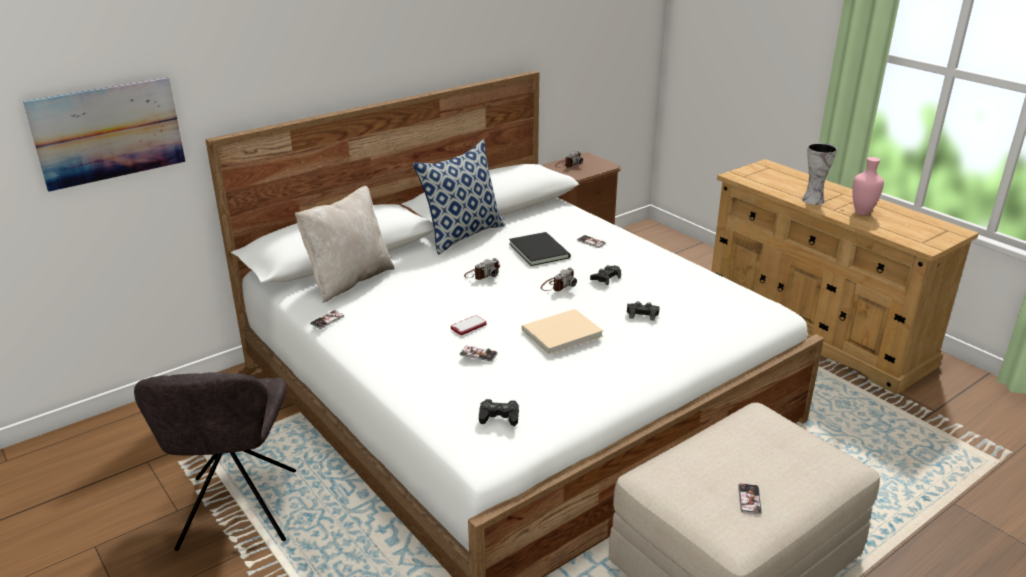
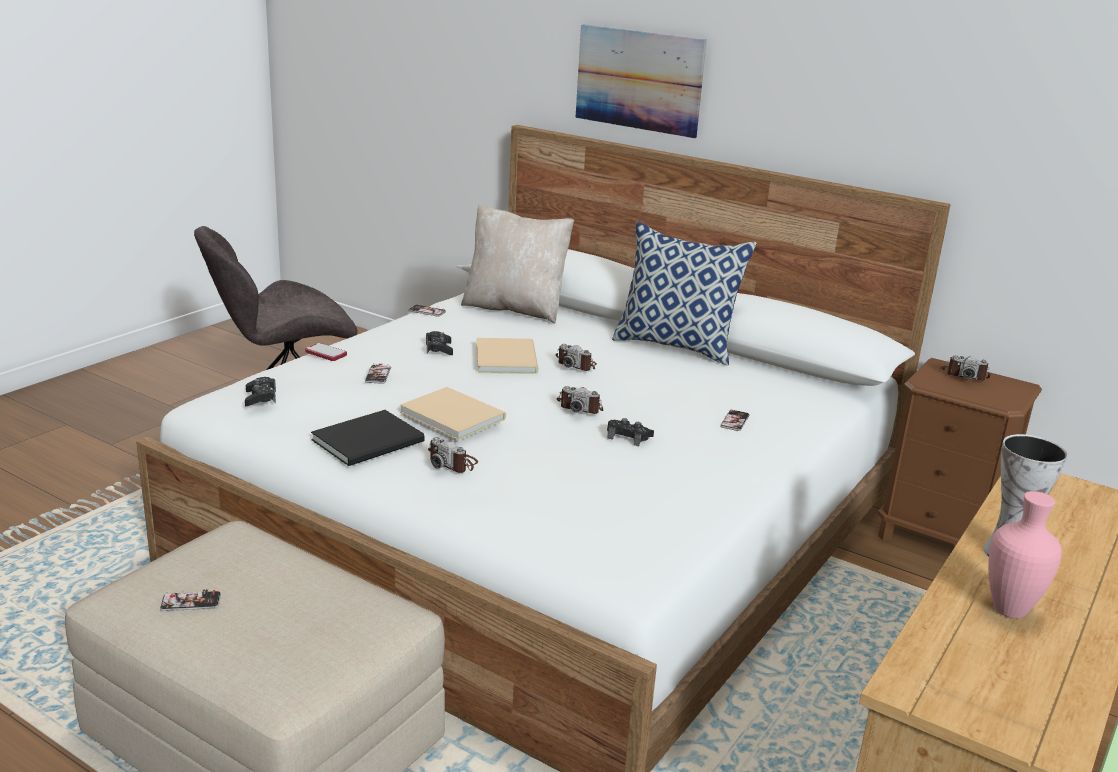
camera: 70 degrees right, 5 degrees down
picture [23,77,185,192] -> picture moved to [575,24,707,138]
phone [451,315,486,335] -> phone moved to [305,343,347,361]
black book [509,232,571,266] -> black book moved to [311,410,425,466]
black game controller [627,301,660,321] -> black game controller moved to [426,331,453,355]
none -> camera [428,437,478,473]
none -> beige book [476,338,538,374]

